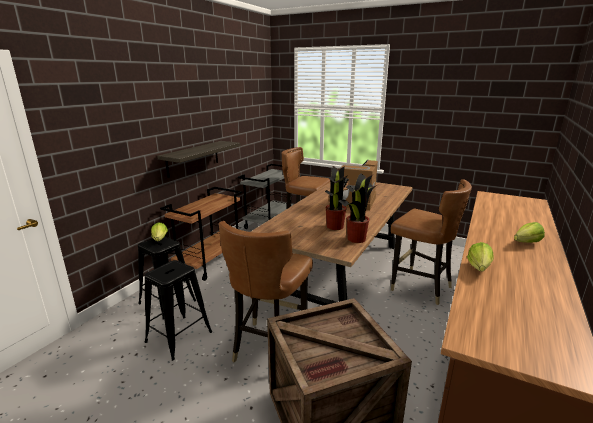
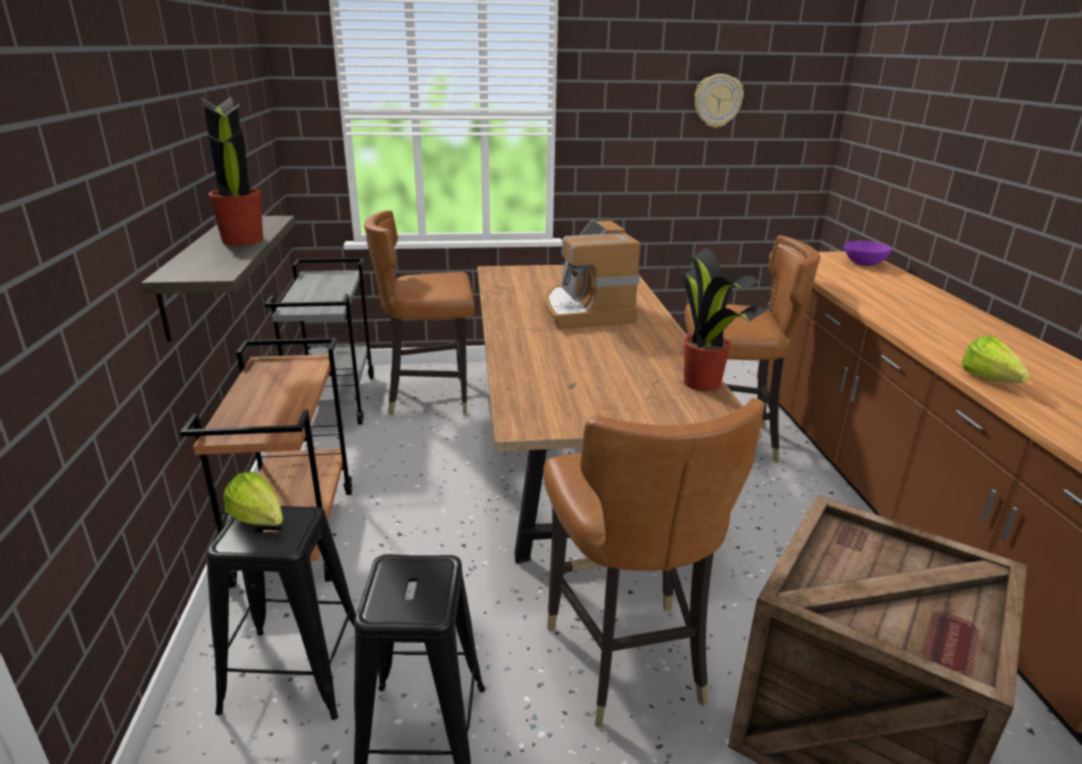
camera: 35 degrees left, 5 degrees up
potted plant [325,166,348,230] -> potted plant moved to [201,97,263,245]
lettuce [514,222,545,243] -> none
none -> wall clock [694,74,744,128]
none -> purple bowl [844,241,892,266]

